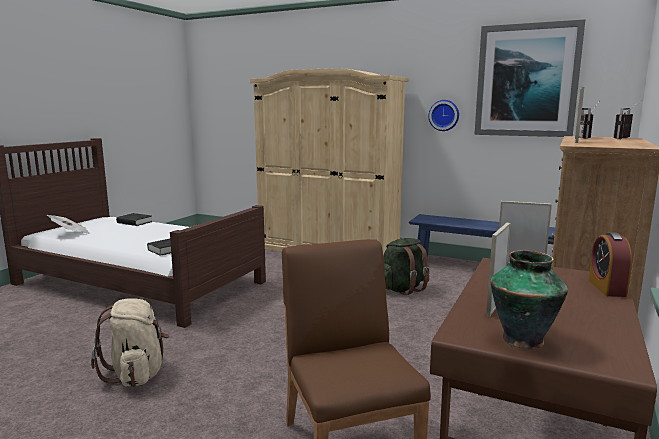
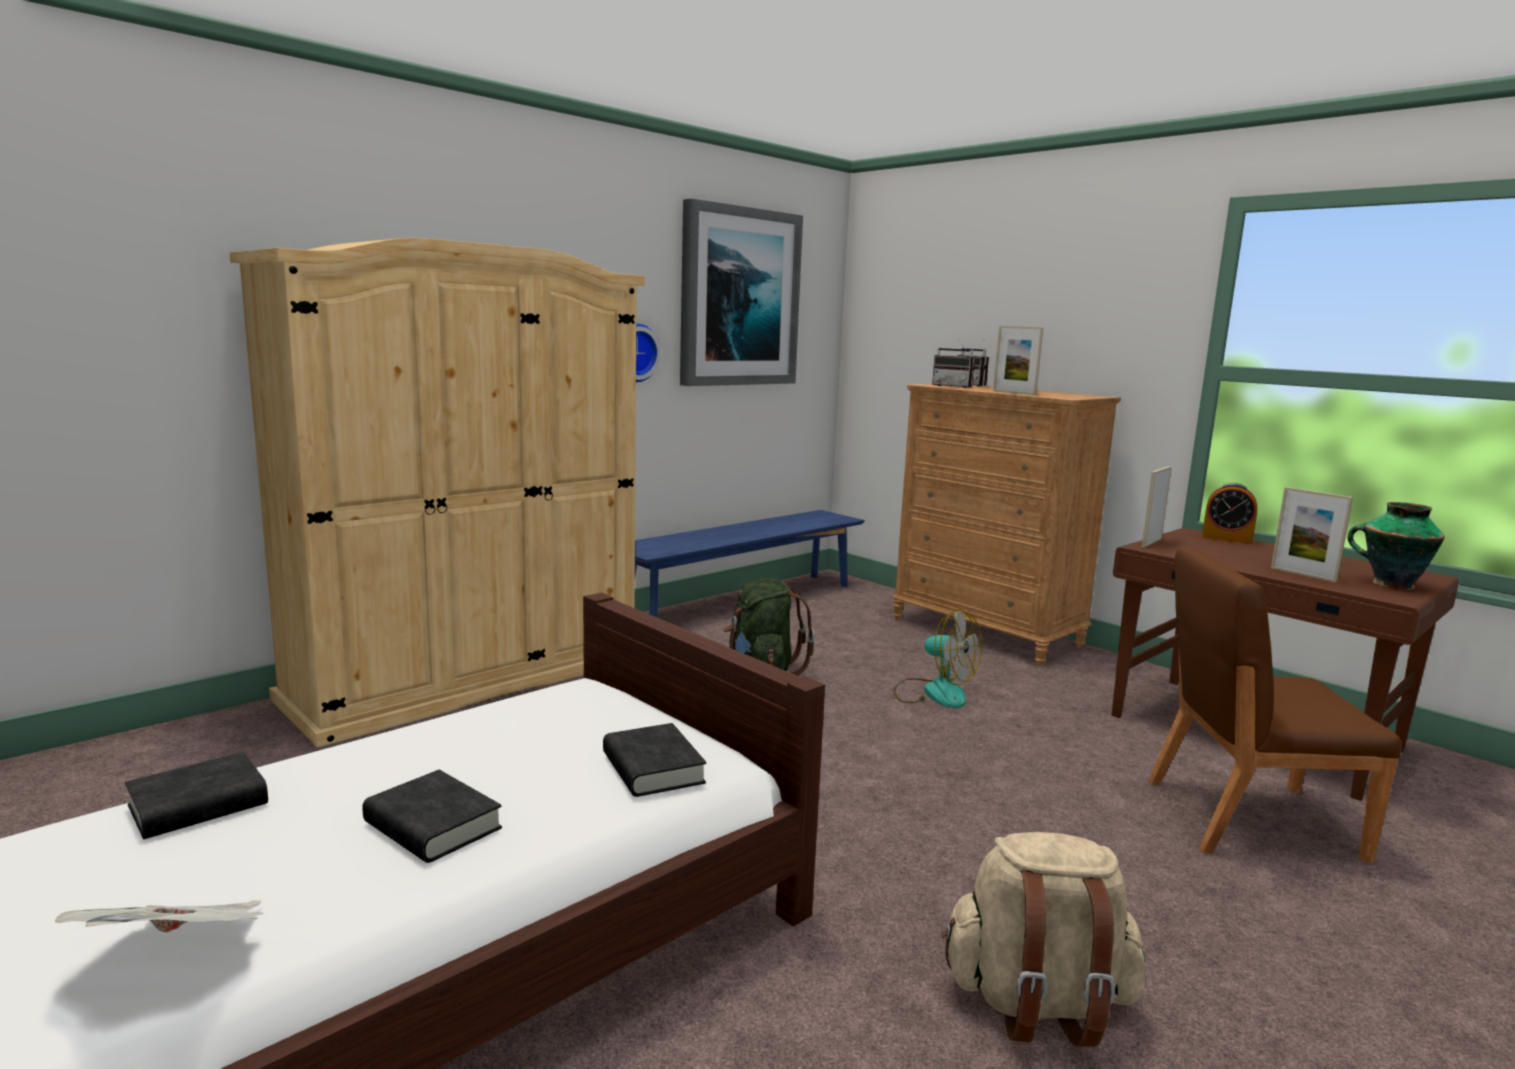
camera: 70 degrees left, 0 degrees up
none -> black book [362,770,502,863]
none -> fan [893,609,982,708]

